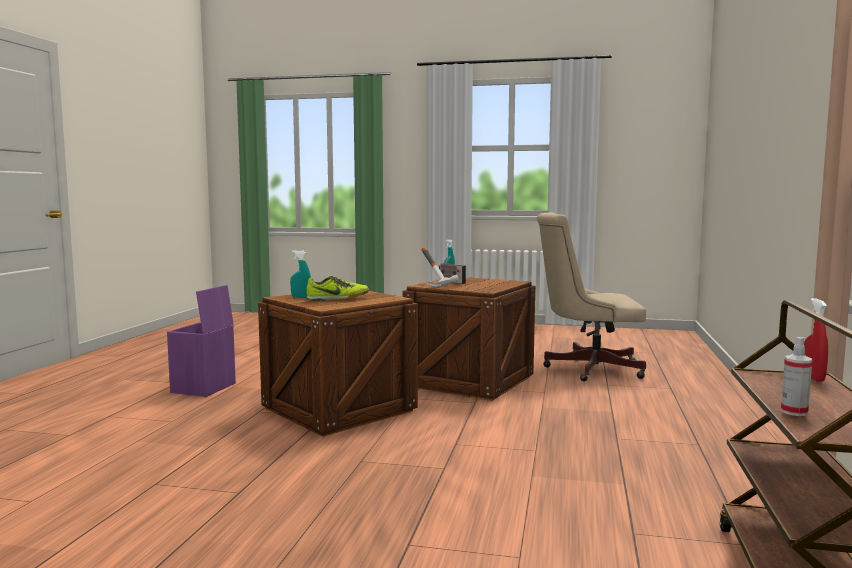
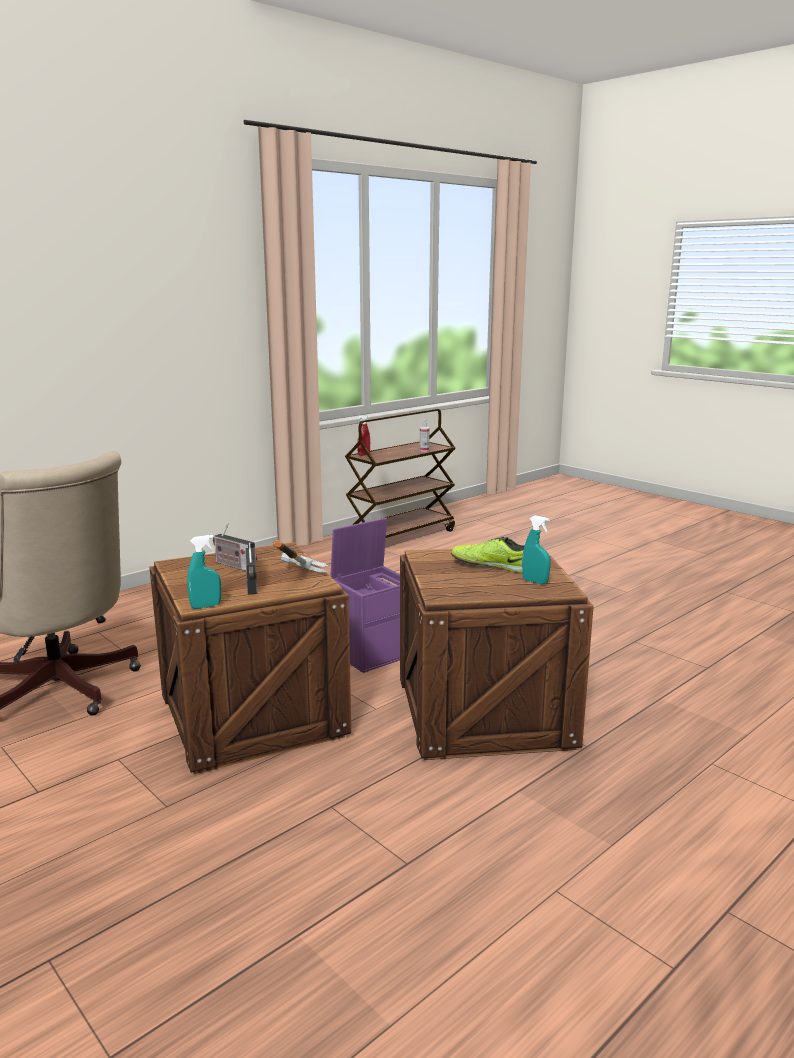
camera: 145 degrees left, 10 degrees up
purple storage box [167,285,236,397] -> purple storage box moved to [330,518,400,673]
none -> radio [213,523,255,571]

